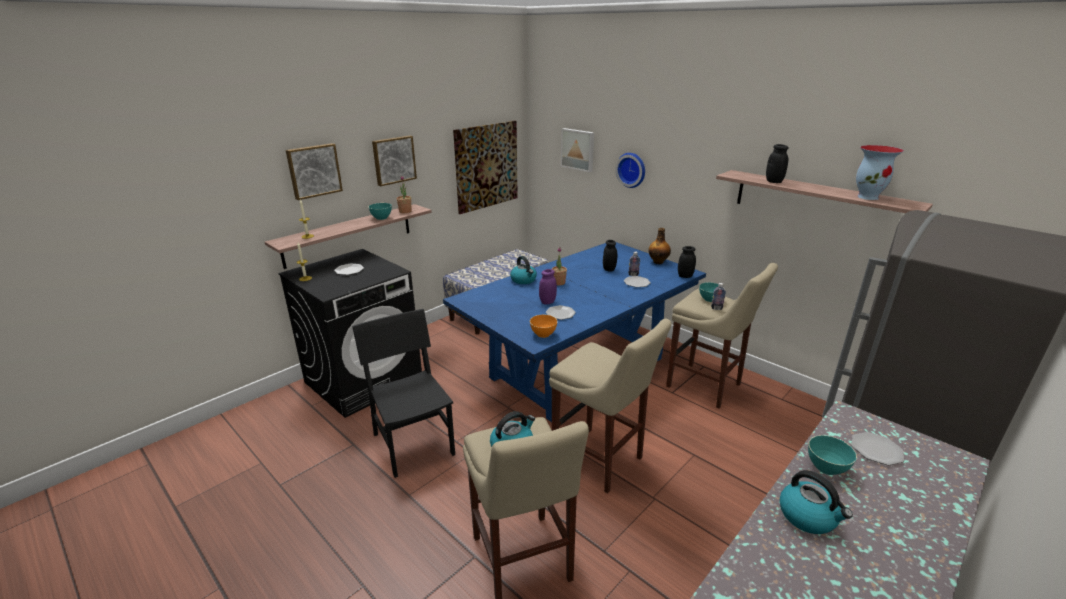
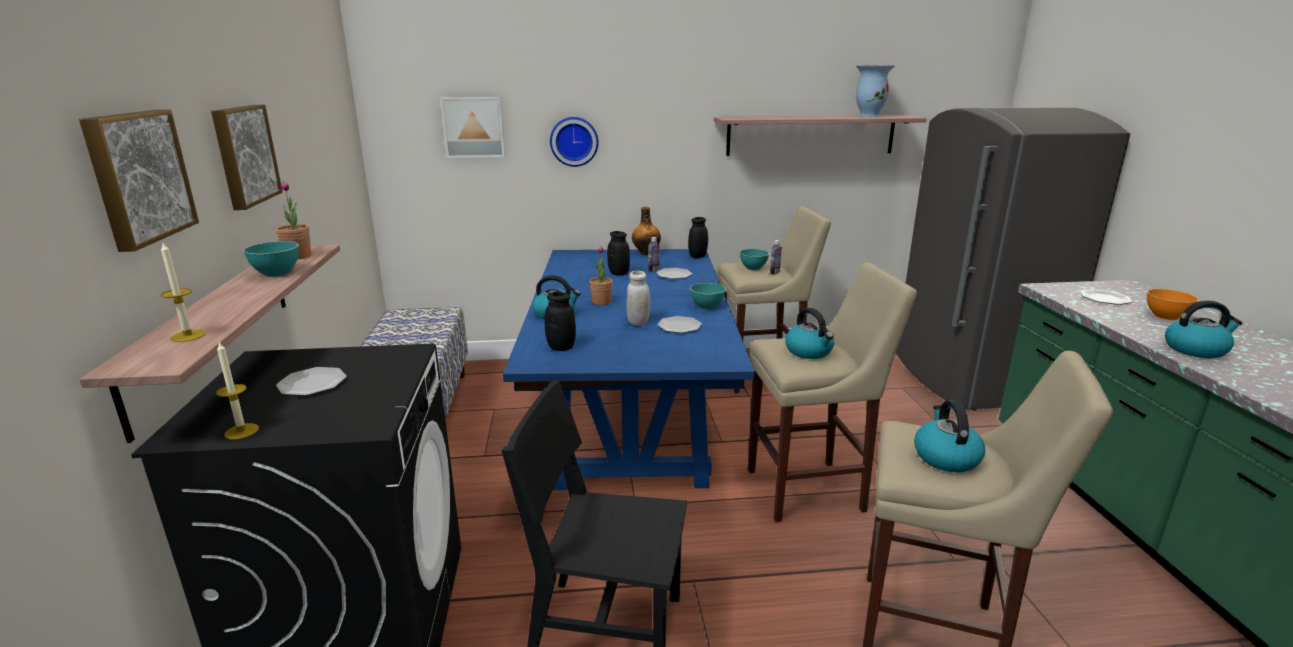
camera: 50 degrees left, 5 degrees down
picture [453,121,518,214] -> none
orange bowl [530,315,558,338] -> orange bowl moved to [1147,289,1199,320]
purple jar [539,269,557,305] -> white jar [626,271,650,326]
black jar [766,144,789,183] -> black jar moved to [544,292,576,351]
turquoise bowl [808,435,857,475] -> turquoise bowl moved to [690,283,726,310]
none -> kettle [785,308,834,359]

